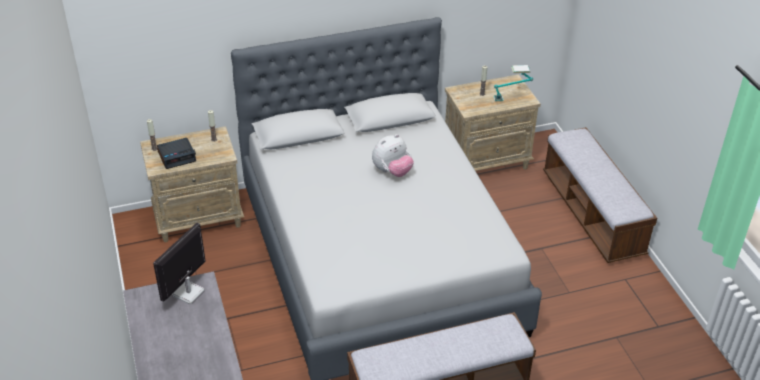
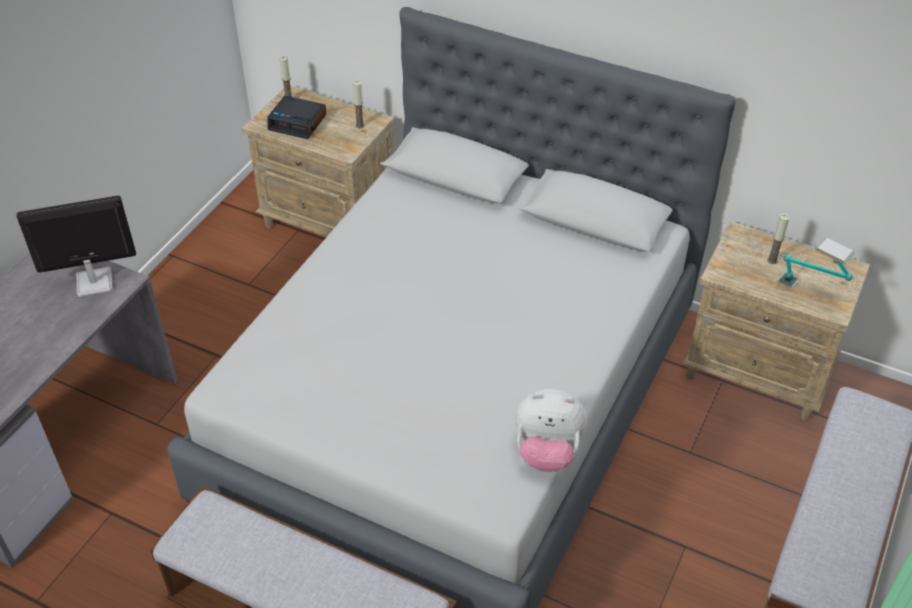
camera: 45 degrees right, 5 degrees up
plush toy [372,134,414,177] -> plush toy moved to [515,389,587,472]

